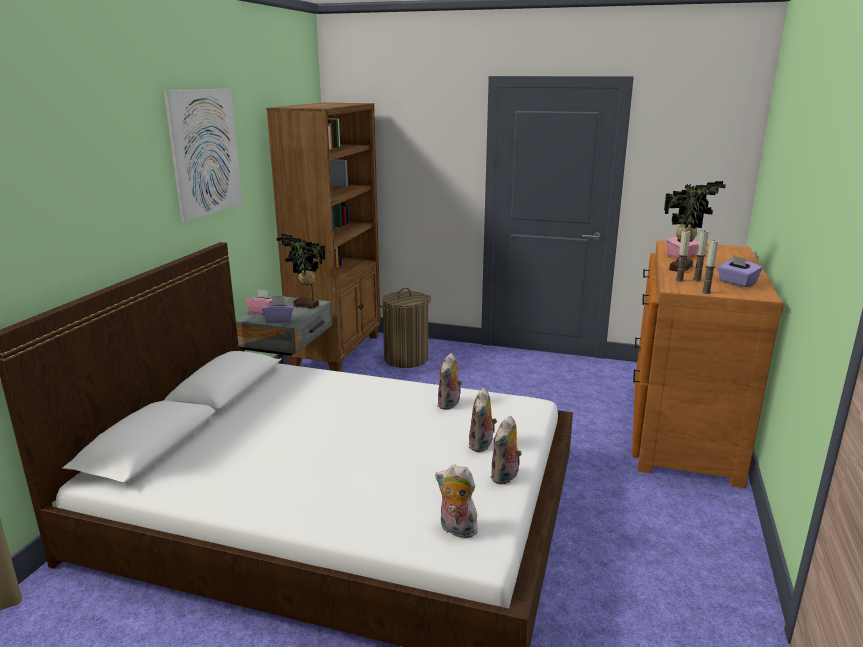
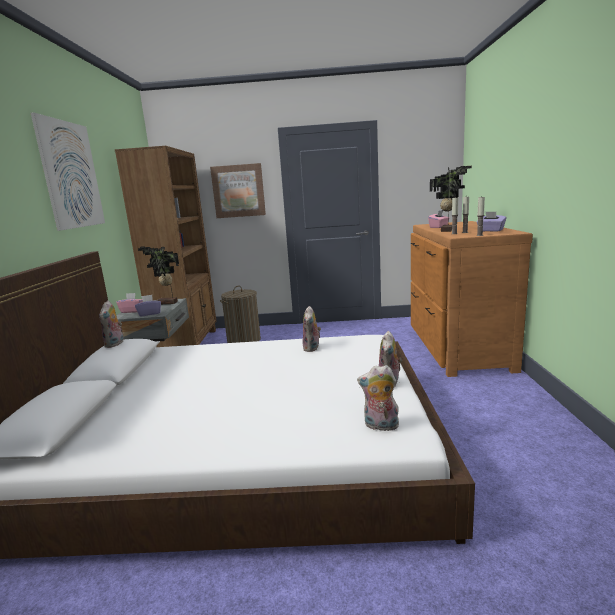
camera: 15 degrees left, 5 degrees down
plush toy [469,388,497,452] -> plush toy moved to [99,301,124,348]
none -> picture [210,163,266,218]

